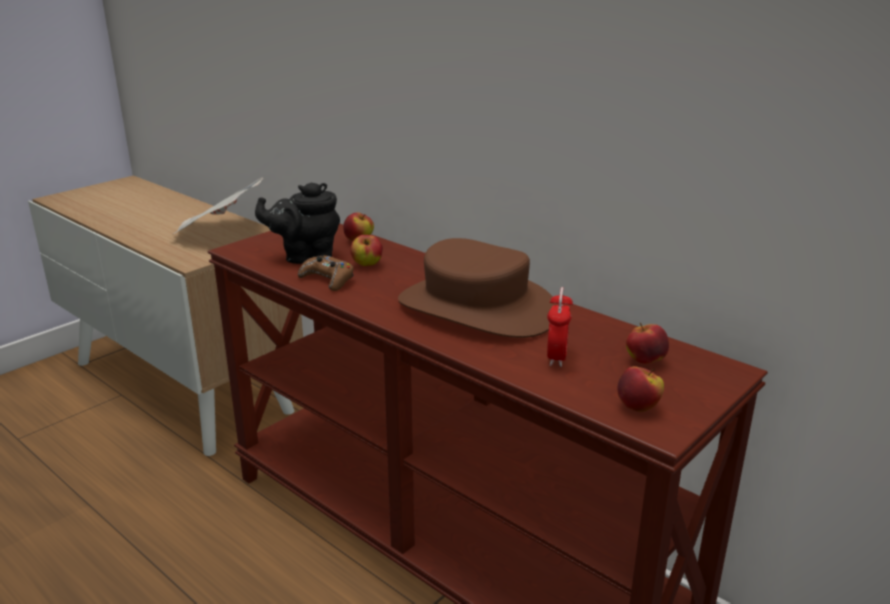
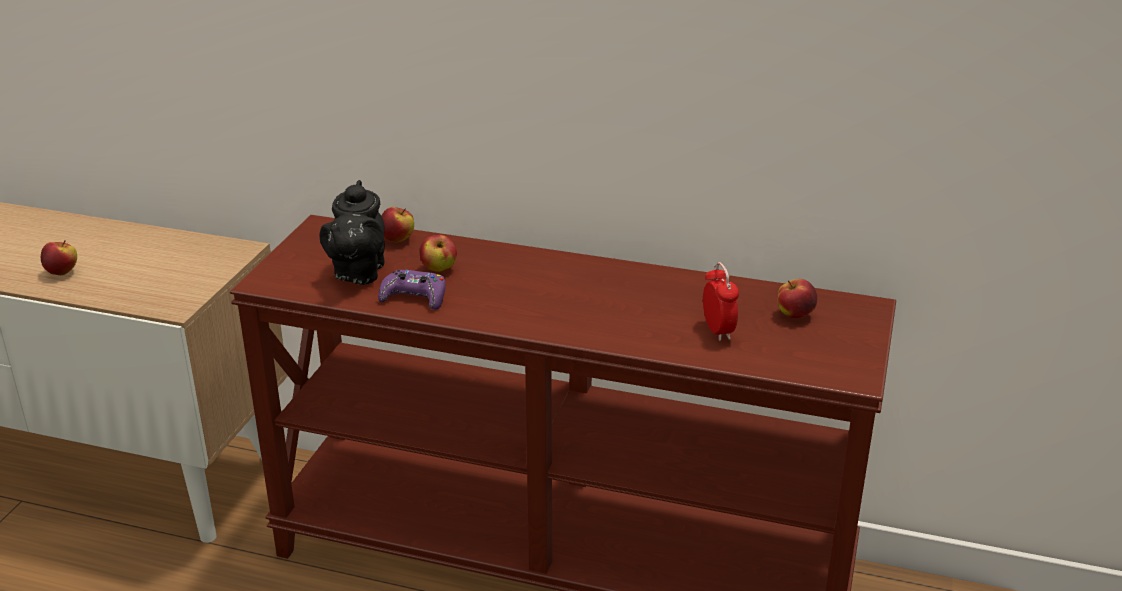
camera: 25 degrees left, 5 degrees up
newspaper [174,178,263,234] -> none
black teapot [255,182,340,264] -> black teapot turned 45 degrees counterclockwise [319,180,385,285]
brown game controller [298,255,353,291] -> purple game controller [378,270,446,310]
brown hat [398,238,558,338] -> none
apple [617,366,664,412] -> apple moved to [41,241,77,275]

